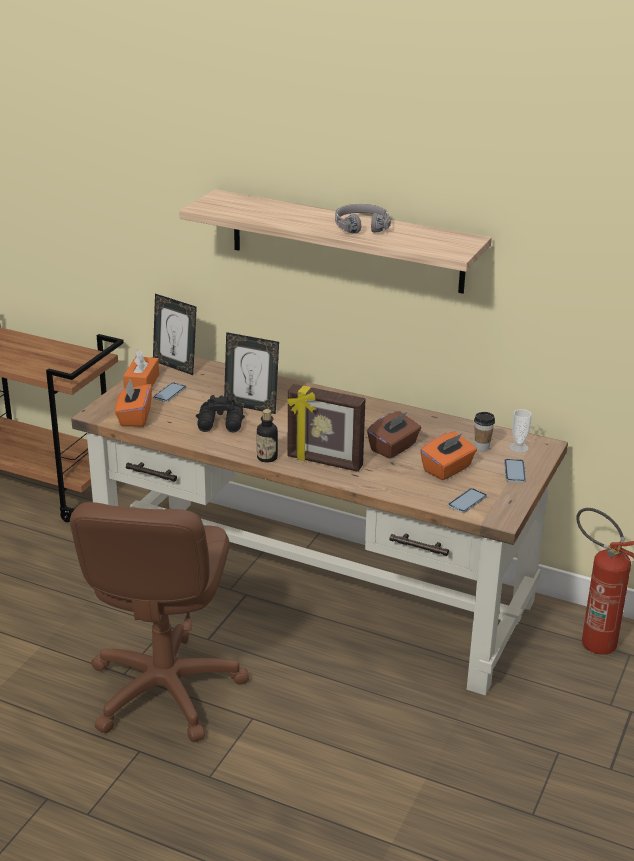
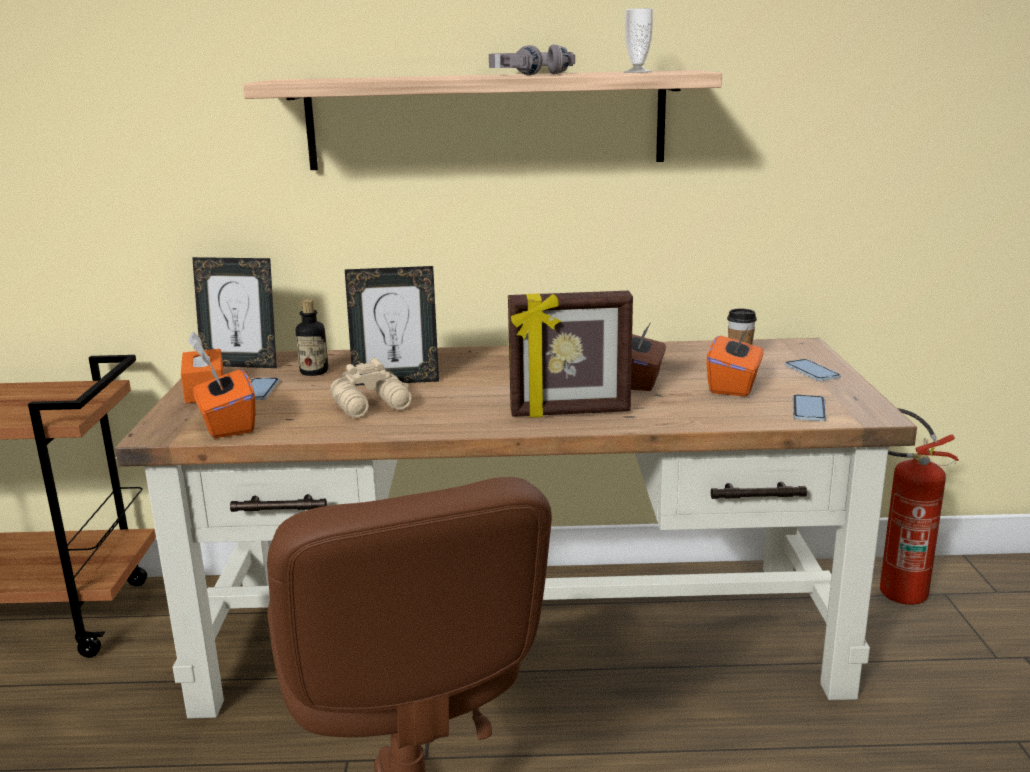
camera: 25 degrees left, 10 degrees down
black binoculars [196,393,245,432] -> beige binoculars [330,358,412,418]
bottle [257,409,278,463] -> bottle moved to [296,300,328,376]
cup [509,409,532,453] -> cup moved to [624,8,653,73]

